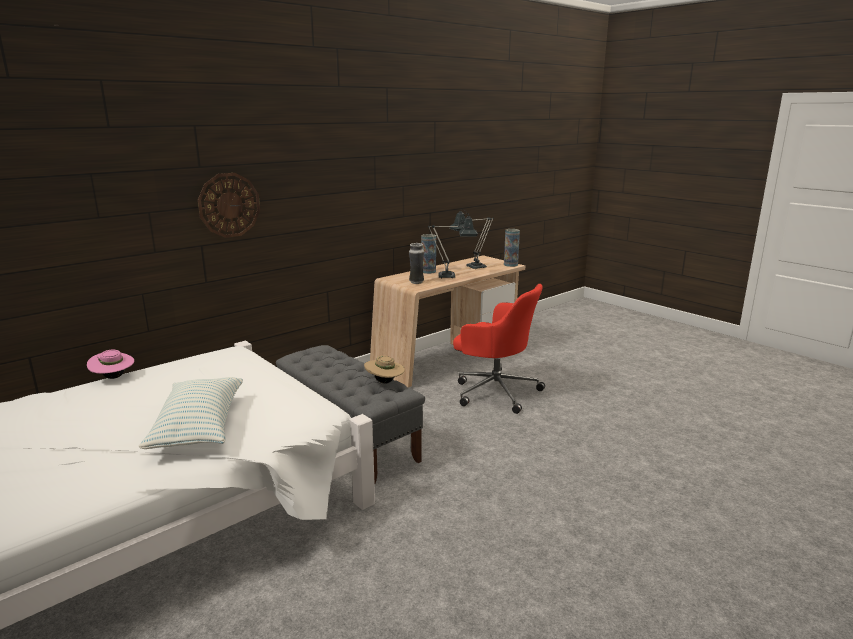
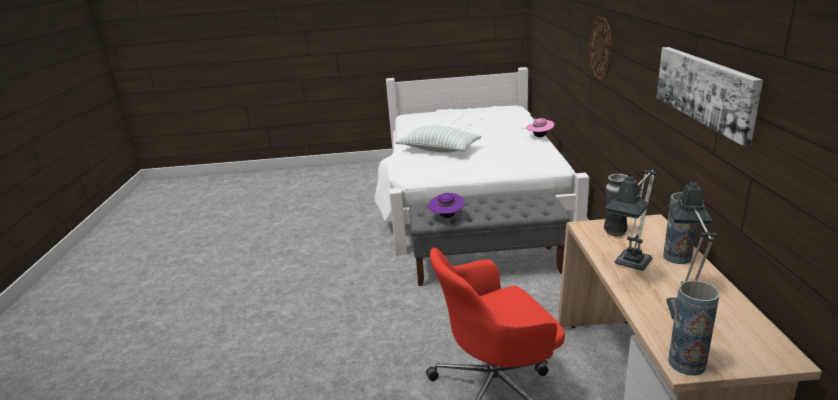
camera: 130 degrees right, 5 degrees up
beige hat [364,356,405,383] -> purple hat [428,193,465,218]
none -> picture [657,47,763,146]

